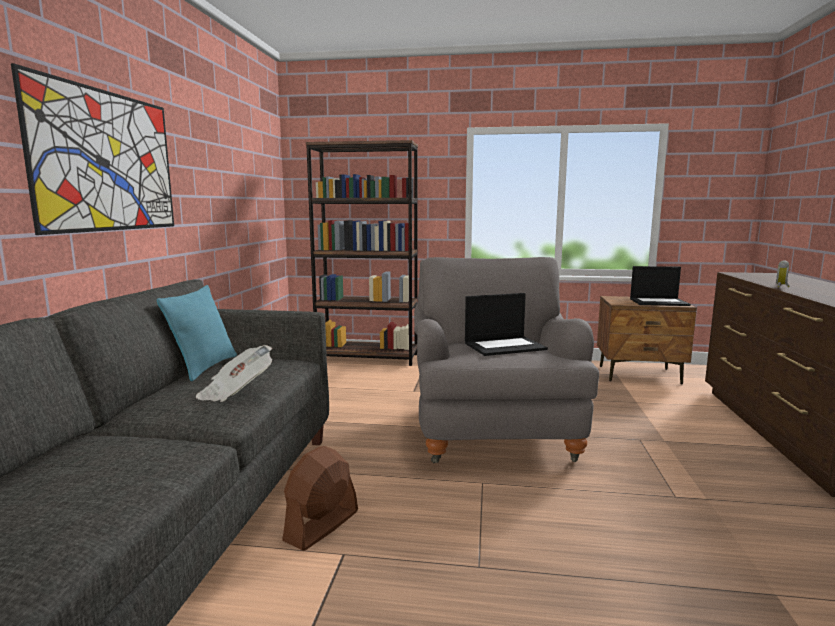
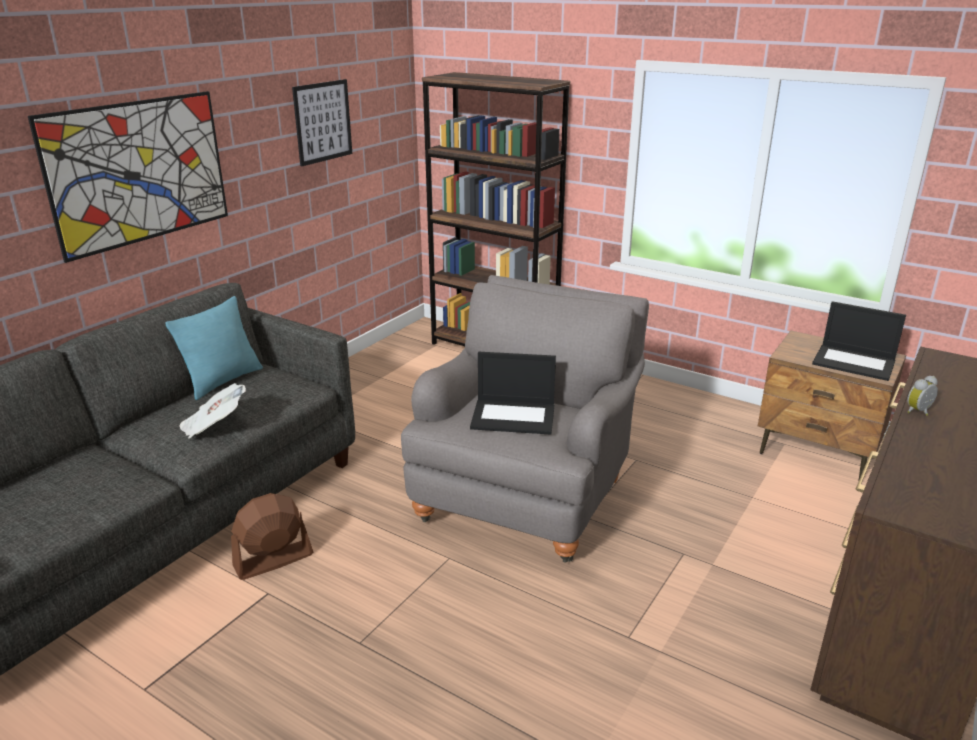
camera: 25 degrees right, 15 degrees up
none -> picture [292,79,352,166]

